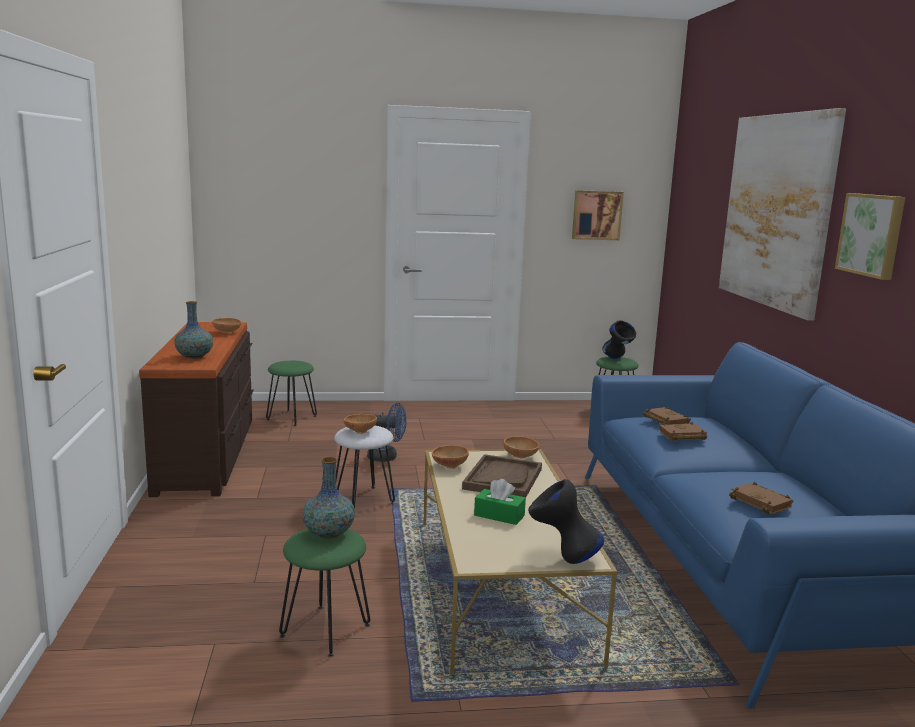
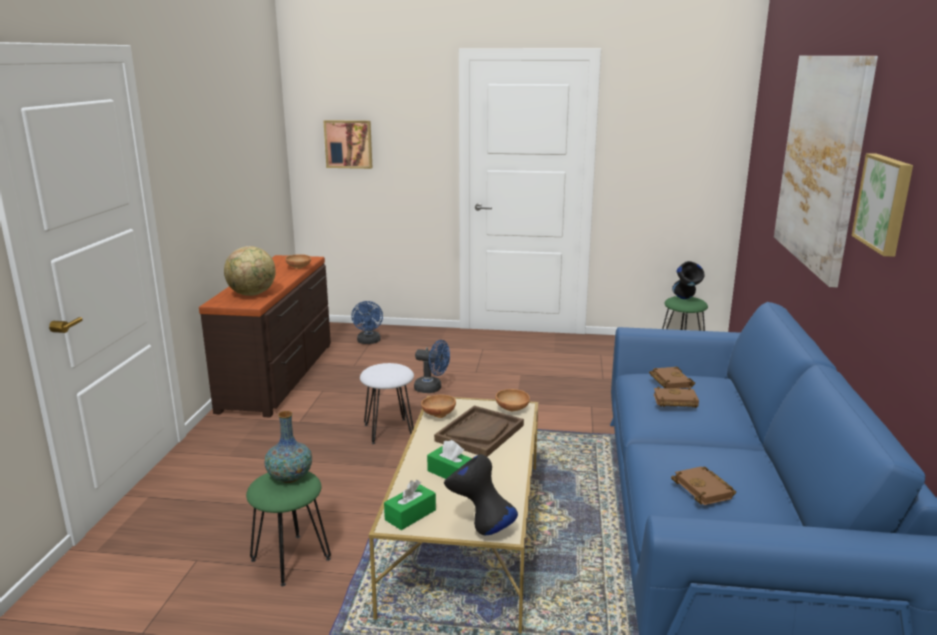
camera: 15 degrees right, 5 degrees up
vase [174,301,213,359] -> globe [224,246,276,296]
green stool [266,361,317,426] -> blue fan [351,301,383,344]
brown bowl [344,414,377,434] -> none
picture [572,190,624,240] -> picture moved to [323,120,372,169]
none -> green tissue box [384,480,436,530]

